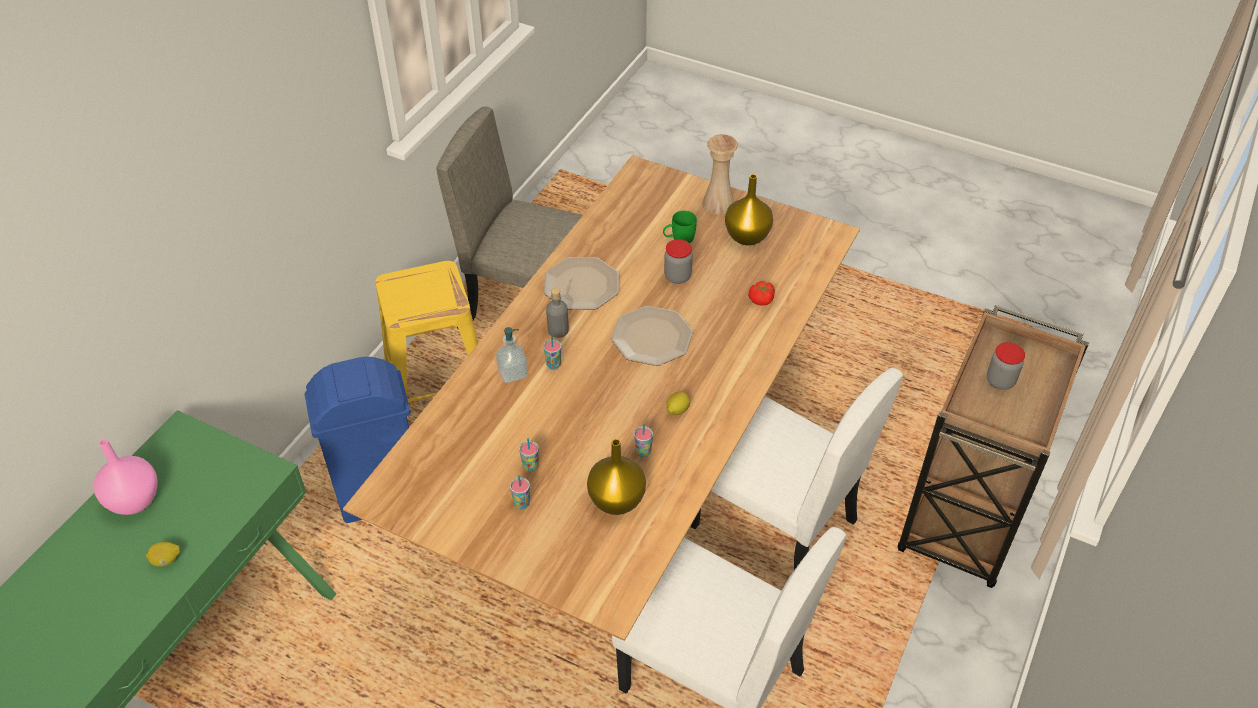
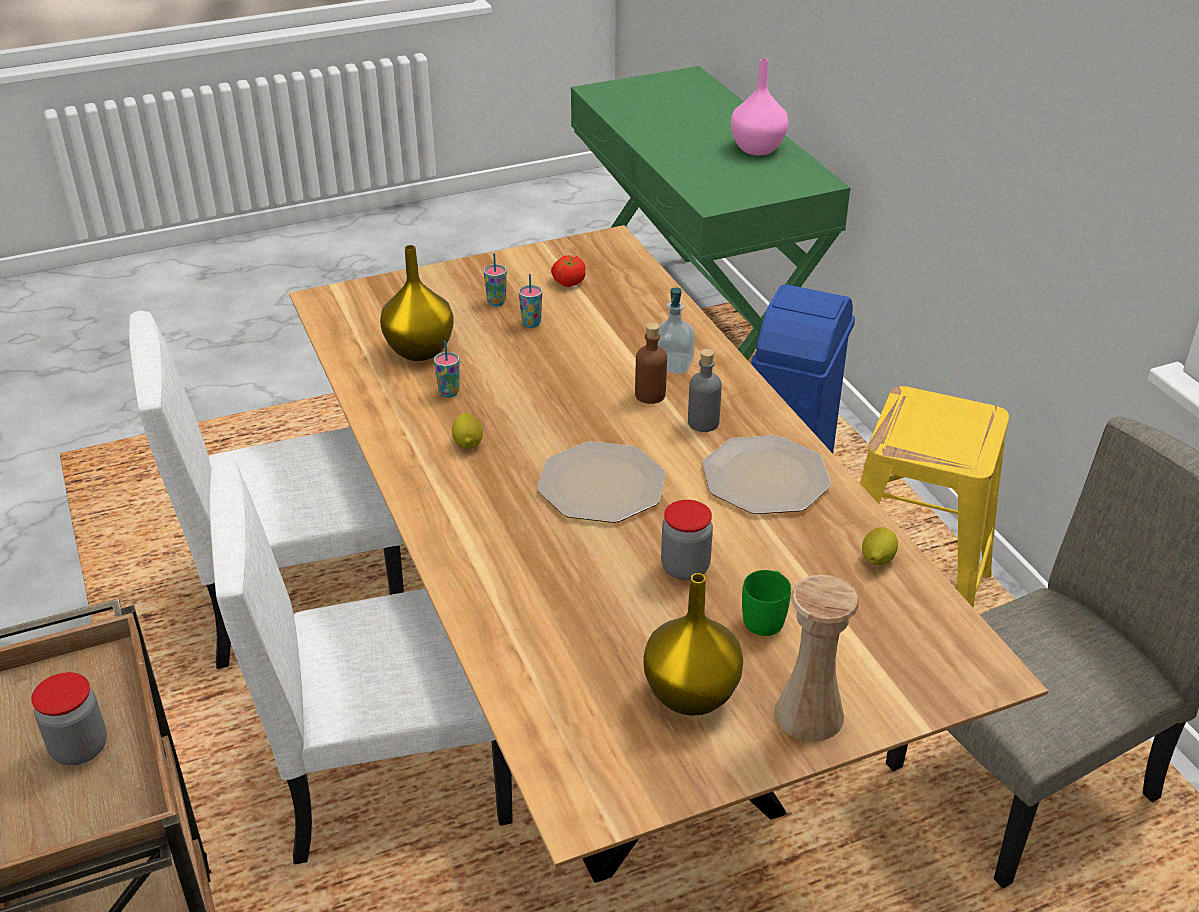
camera: 130 degrees right, 10 degrees down
lemon [146,542,180,567] -> lemon moved to [862,527,898,565]
cup [544,335,561,370] -> brown bottle [635,322,667,404]
tomato [748,281,775,305] -> tomato moved to [551,255,586,287]

